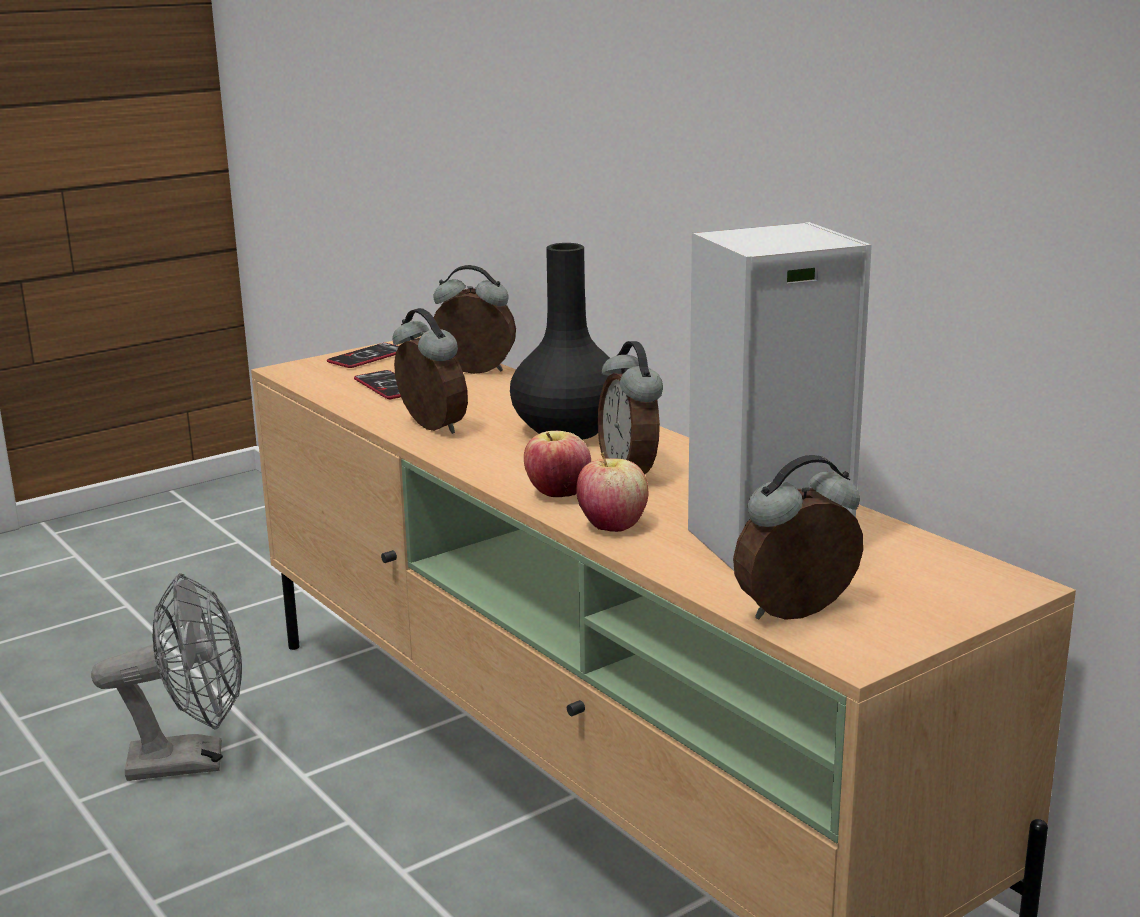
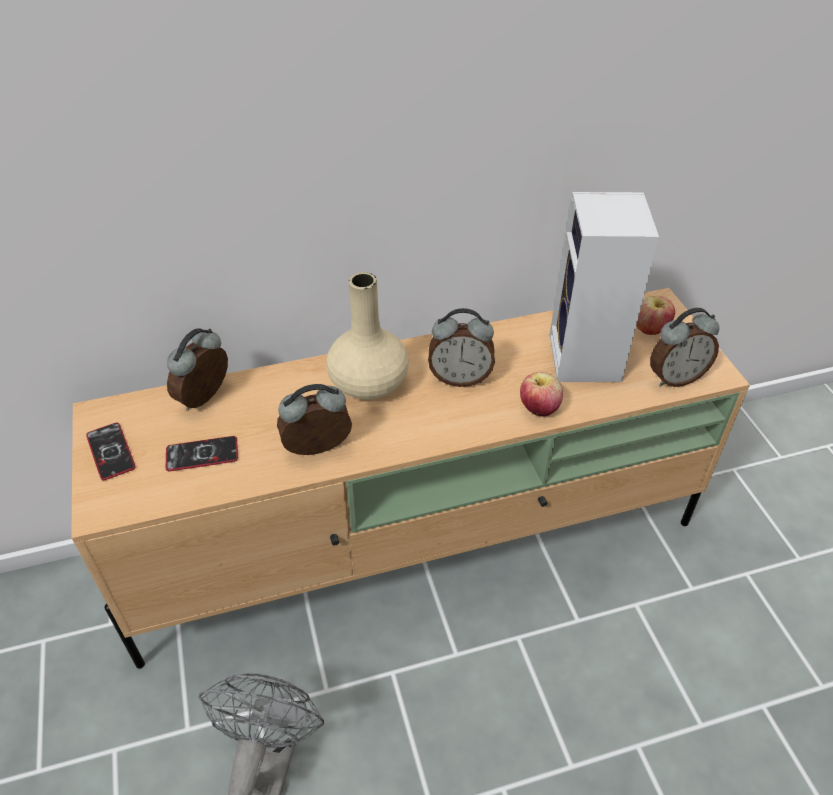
camera: 70 degrees left, 25 degrees up
black vase [510,243,610,440] -> beige vase [326,272,409,400]
apple [524,431,591,497] -> apple moved to [636,296,675,335]
alarm clock [733,455,863,620] -> alarm clock turned 105 degrees counterclockwise [650,308,720,387]

